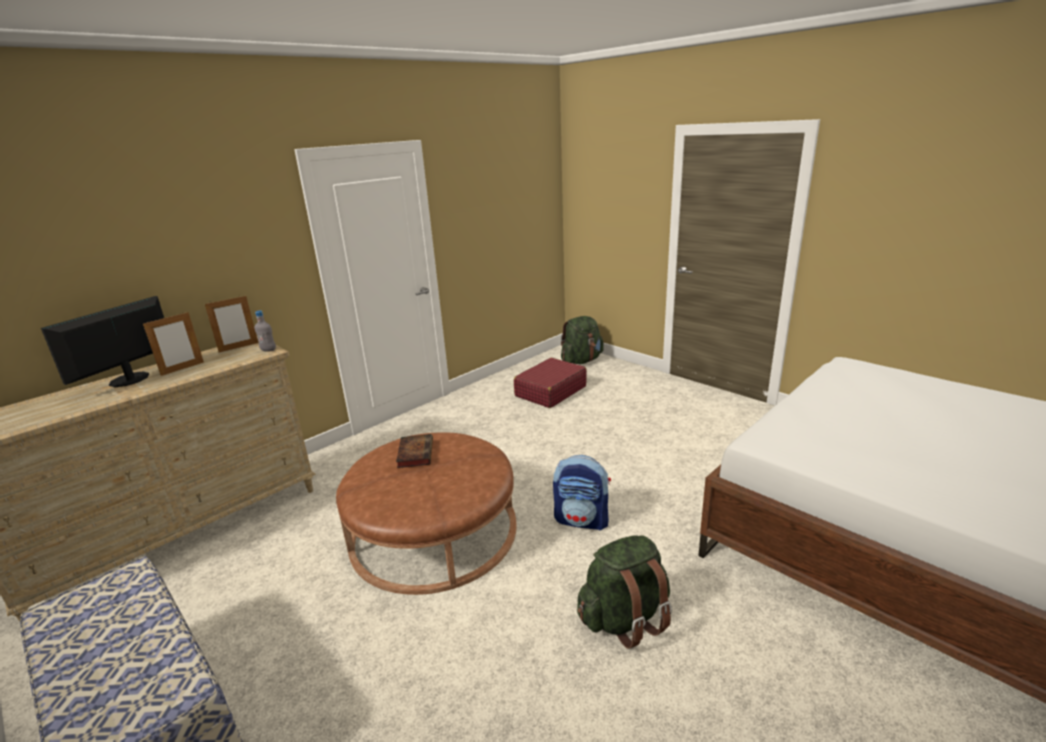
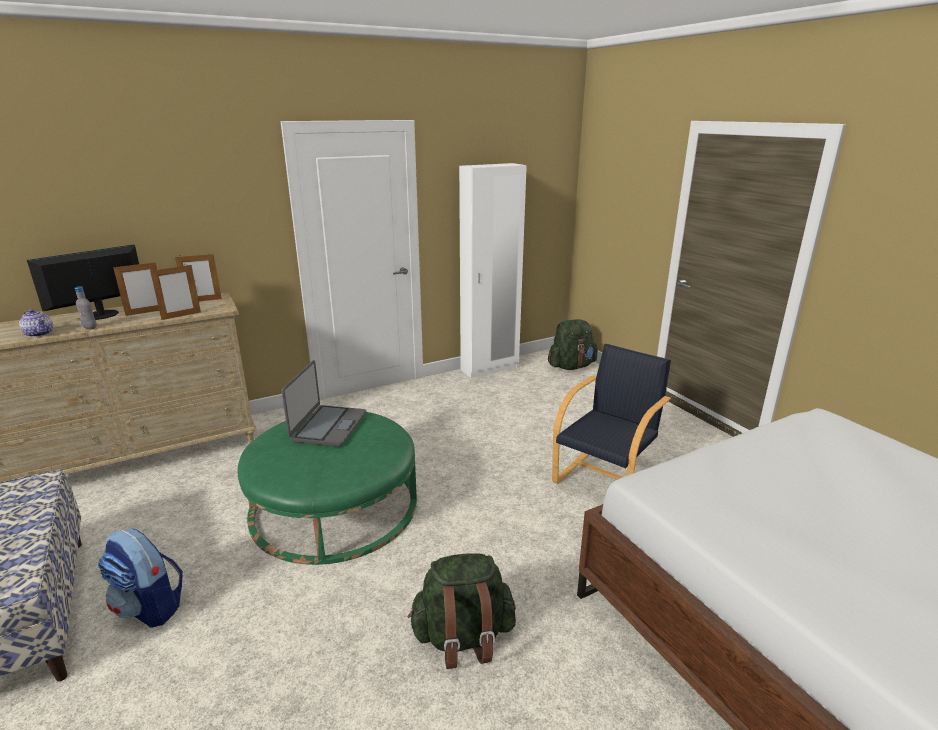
camera: 15 degrees right, 0 degrees up
grey bottle [254,310,276,352] -> grey bottle moved to [75,286,97,329]
brown ottoman [336,433,517,595] -> green ottoman [238,412,417,565]
book [396,434,433,468] -> laptop [281,360,366,447]
red suitcase [514,358,587,408] -> none
backpack [553,455,611,531] -> backpack moved to [98,528,183,628]
none -> teapot [19,309,53,337]
none -> picture frame [150,265,201,320]
none -> white wardrobe [459,163,527,378]
none -> black armchair [552,344,671,484]

